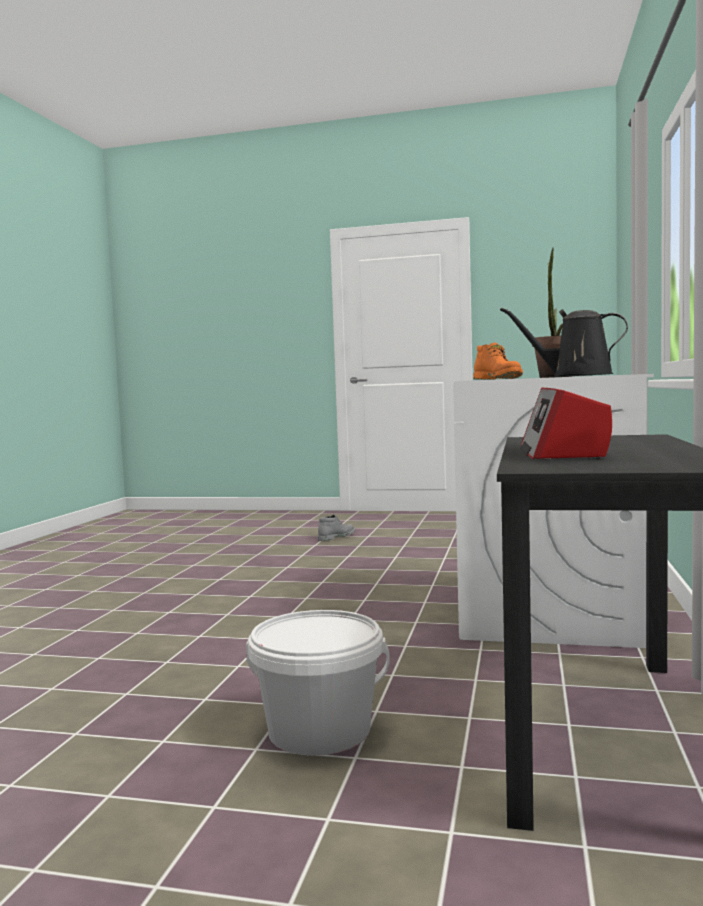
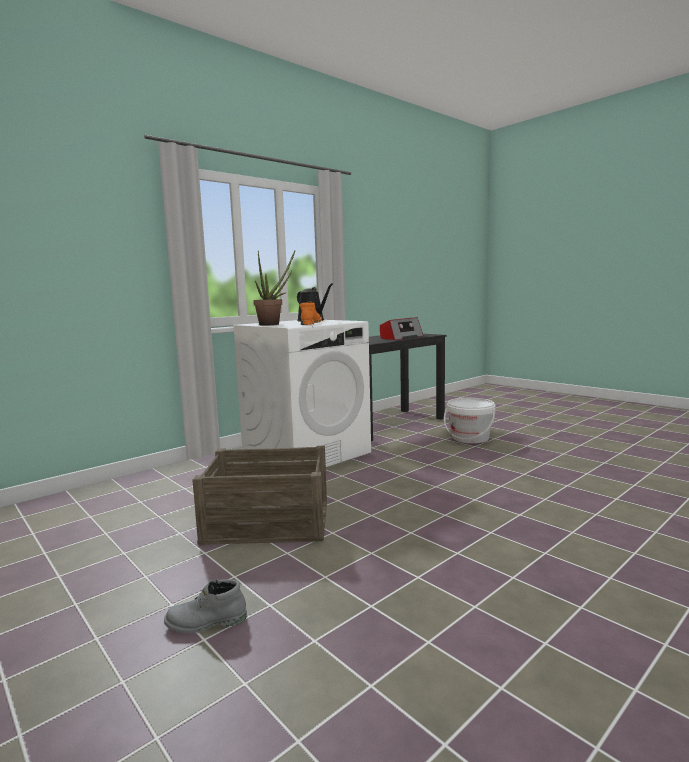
camera: 145 degrees left, 5 degrees up
none -> crate [192,446,327,545]

